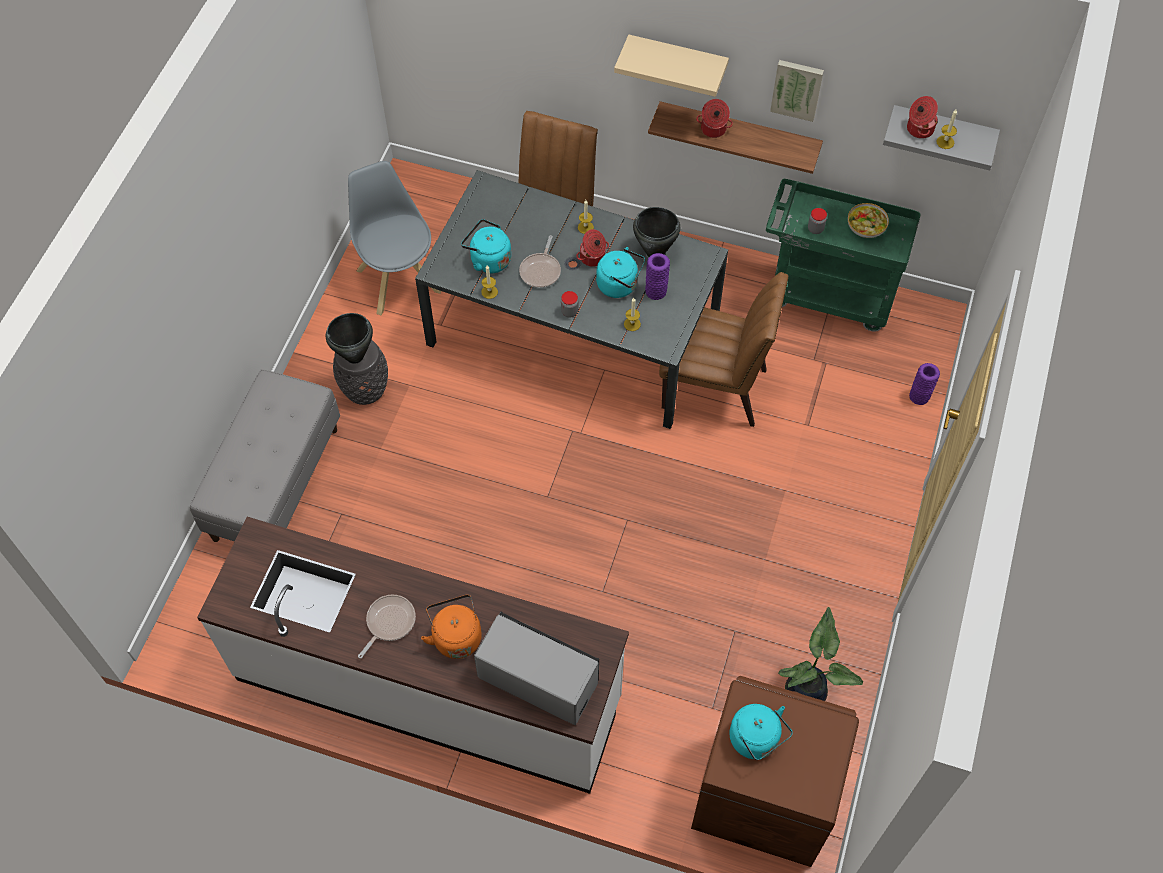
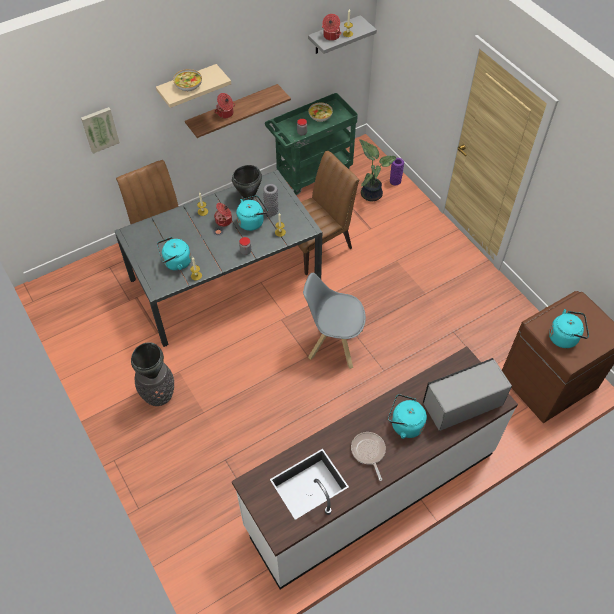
camera: 50 degrees left, 5 degrees down
grey bench [190,369,340,542] -> none
grey chair [348,161,441,315] -> grey chair moved to [303,273,366,369]
orange kettle [421,595,482,659] -> turquoise kettle [388,394,427,439]
frying pan [519,235,561,288] -> none
purple vase [645,253,670,300] -> grey vase [263,184,278,216]
picture [770,60,824,122] -> picture moved to [81,107,120,154]
potted plant [778,607,863,701] -> potted plant moved to [359,140,397,202]
none -> bowl [173,69,202,92]

